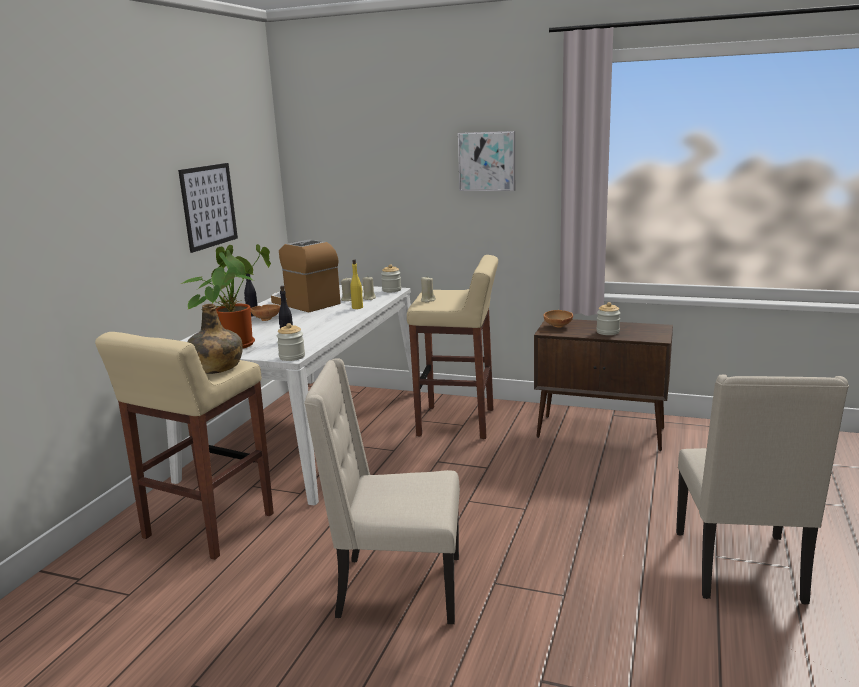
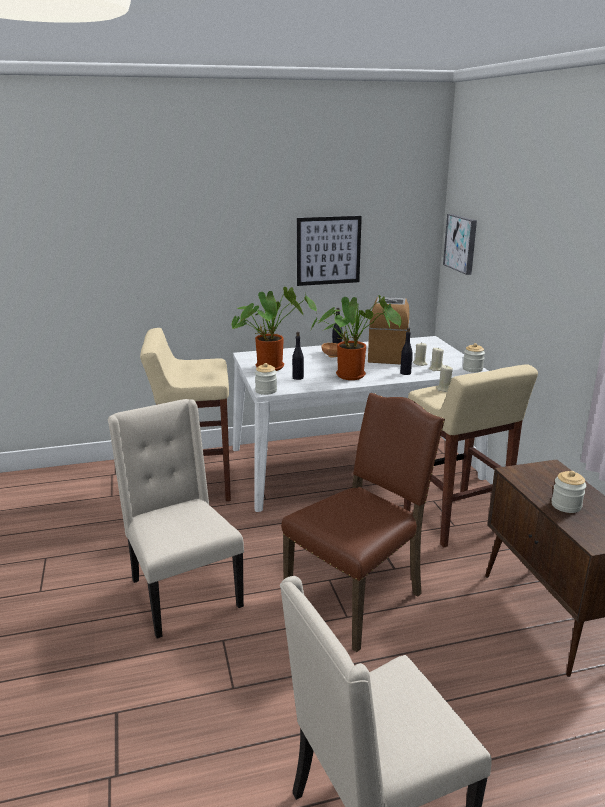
camera: 55 degrees right, 5 degrees up
green bottle [187,304,243,374] -> none
yellow bottle [350,260,363,309] -> black bottle [400,328,413,375]
picture [458,131,515,191] -> picture moved to [443,214,477,275]
brown bowl [544,310,573,328] -> none
none -> brown chair [281,393,445,652]
none -> potted plant [311,295,401,380]

